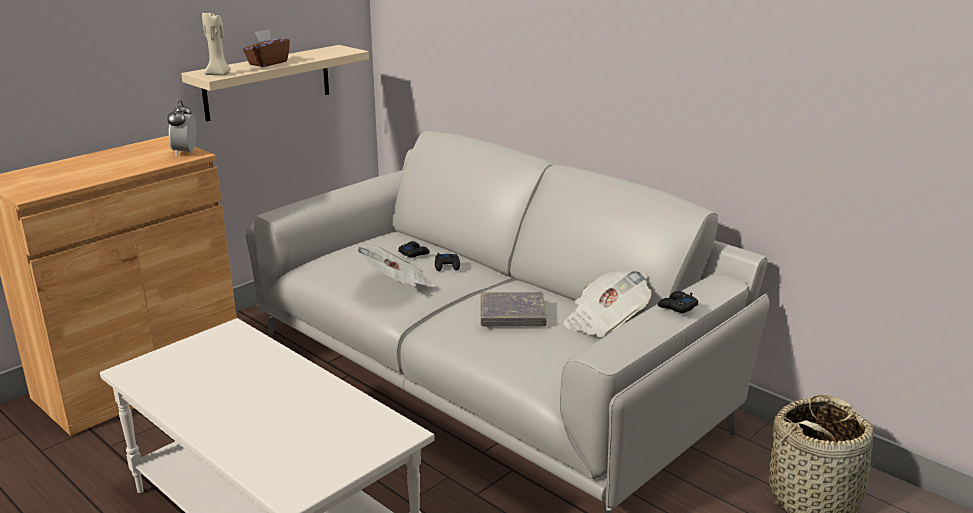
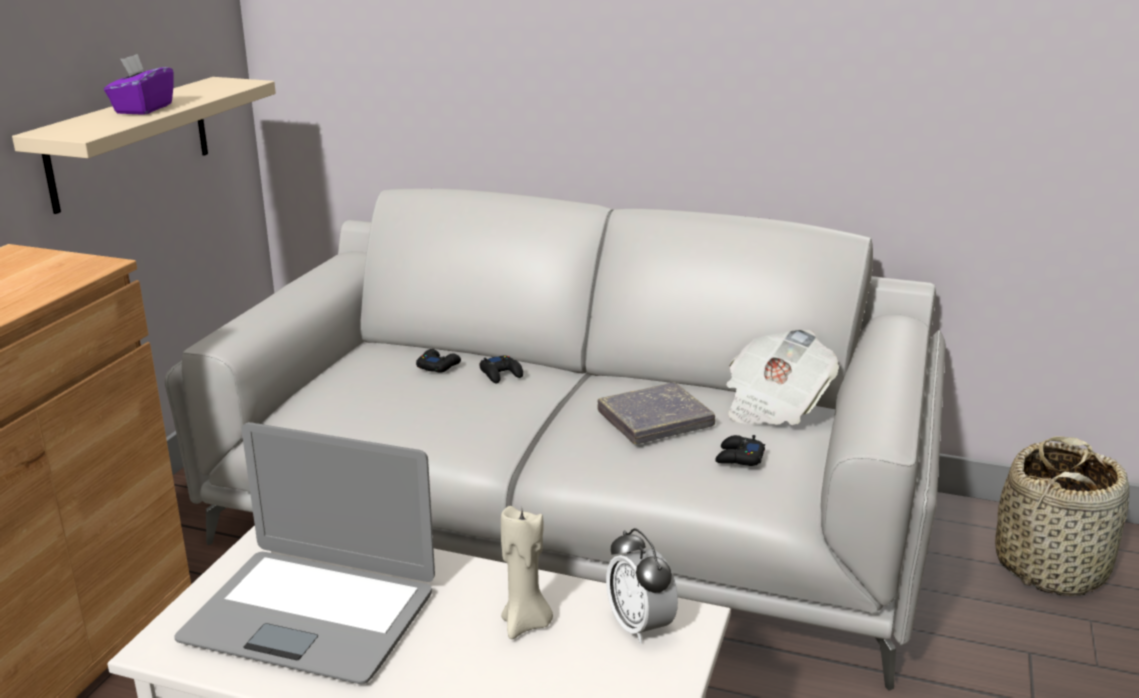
camera: 25 degrees left, 0 degrees up
alarm clock [167,100,196,156] -> alarm clock moved to [606,528,678,644]
beige candle [202,11,231,75] -> beige candle moved to [501,506,553,639]
brown tissue box [243,29,290,67] -> purple tissue box [104,54,174,115]
newspaper [354,245,436,287] -> none
black game controller [658,291,699,313] -> black game controller moved to [715,435,765,466]
none -> laptop [174,422,435,684]

